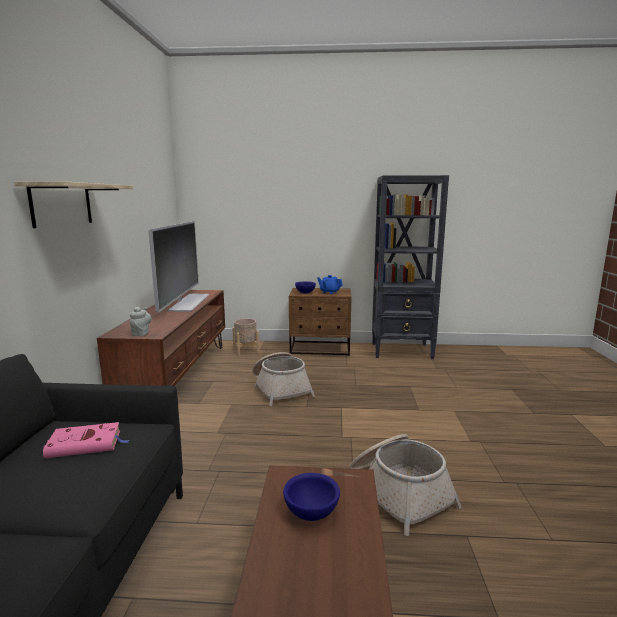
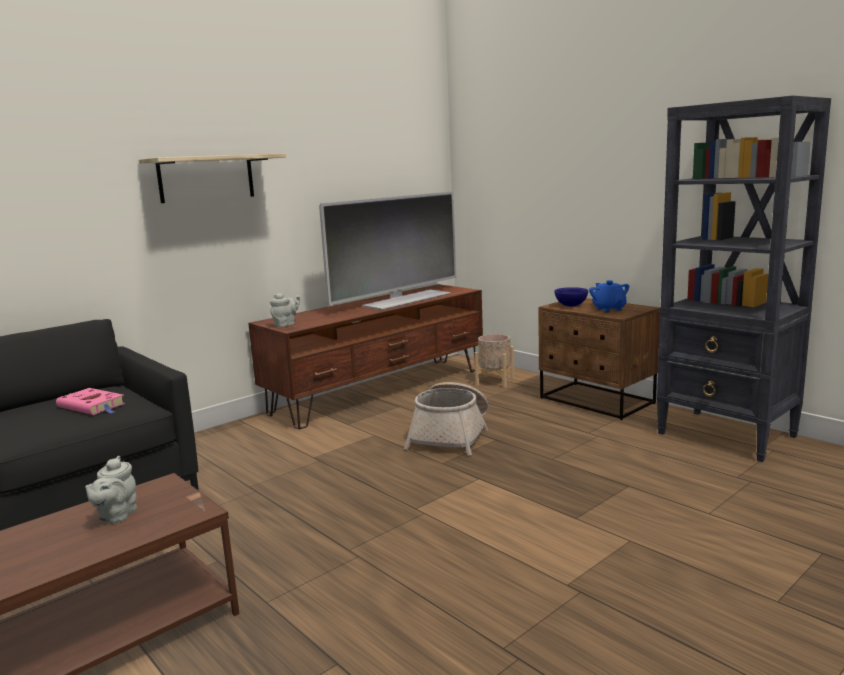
camera: 45 degrees right, 0 degrees up
blue bowl [283,473,340,521] -> grey teapot [85,456,137,524]
basket [350,434,461,536] -> none

